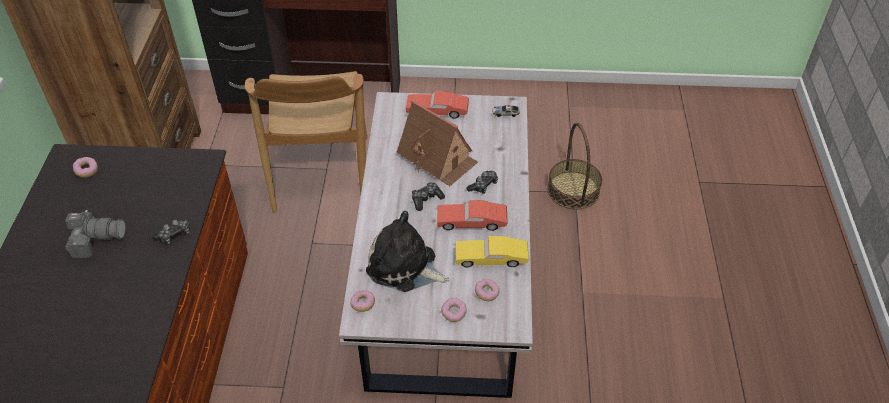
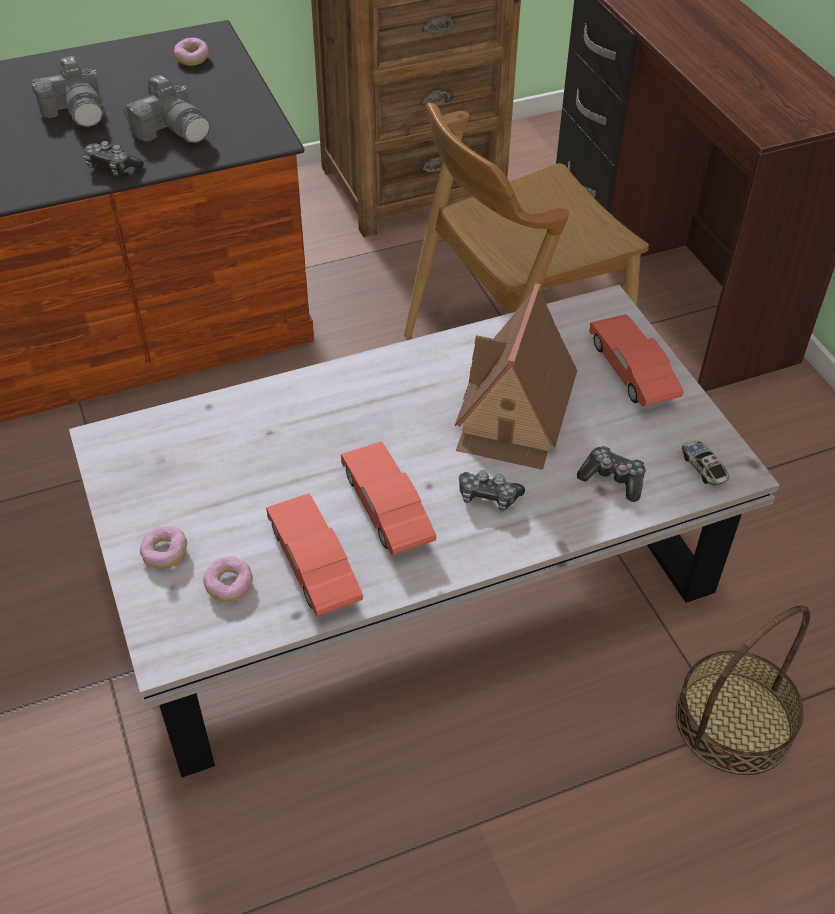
camera: 65 degrees right, 0 degrees up
donut [350,290,375,312] -> none
plush toy [366,211,450,292] -> none
game controller [412,182,445,211] -> game controller moved to [577,446,645,502]
yellow toy car [455,236,529,267] -> red toy car [266,493,363,616]
none -> camera [124,75,210,143]

